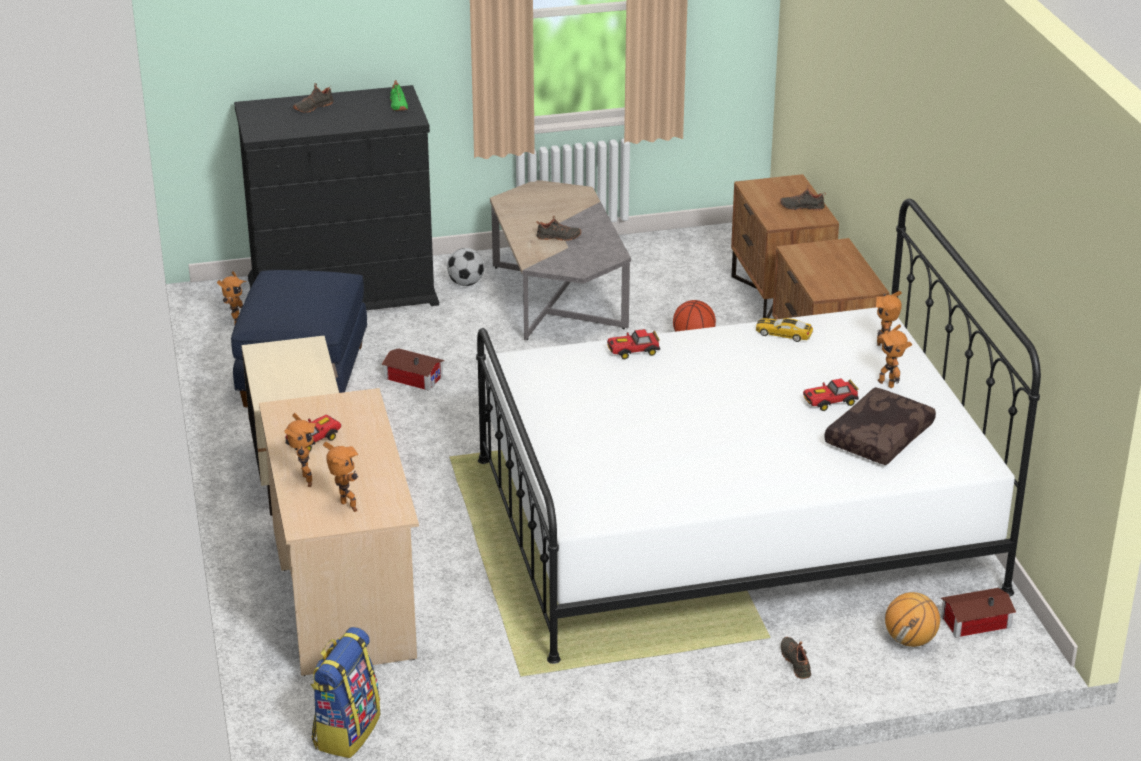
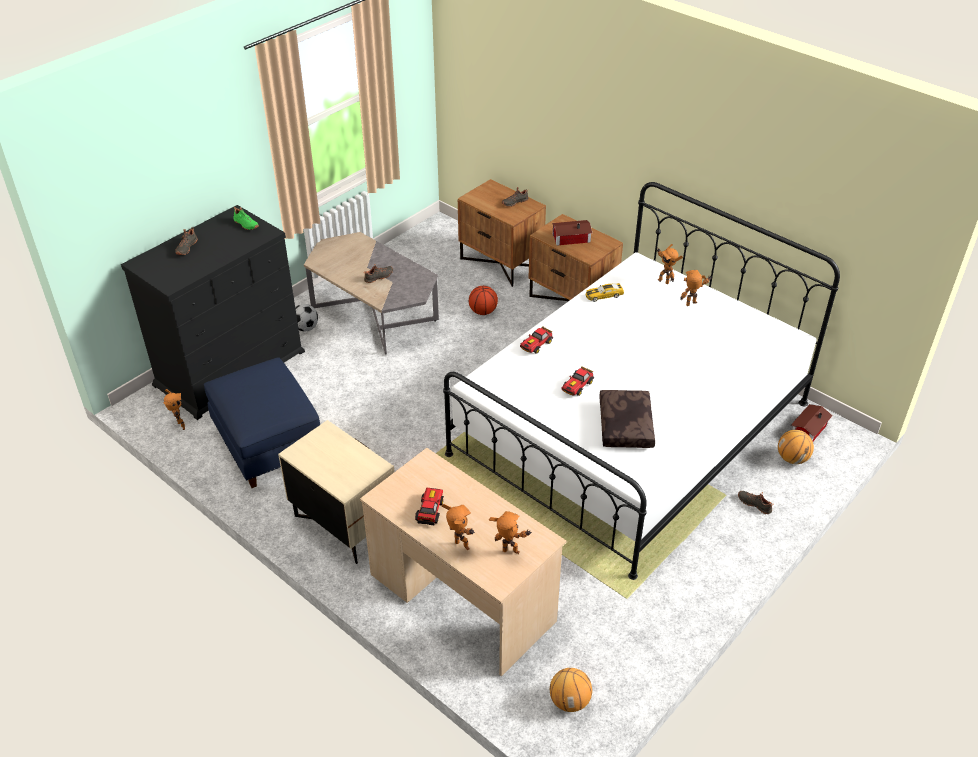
camera: 35 degrees left, 10 degrees up
backpack [311,627,380,758] -> basketball [550,668,592,712]
toy house [381,348,445,391] -> toy house moved to [552,220,592,246]
toy car [803,378,859,411] -> toy car moved to [562,366,595,396]
brown pillow [824,387,936,465] -> brown pillow moved to [600,390,655,448]
toy robot [877,324,912,388] -> toy robot turned 135 degrees clockwise [680,270,711,306]

